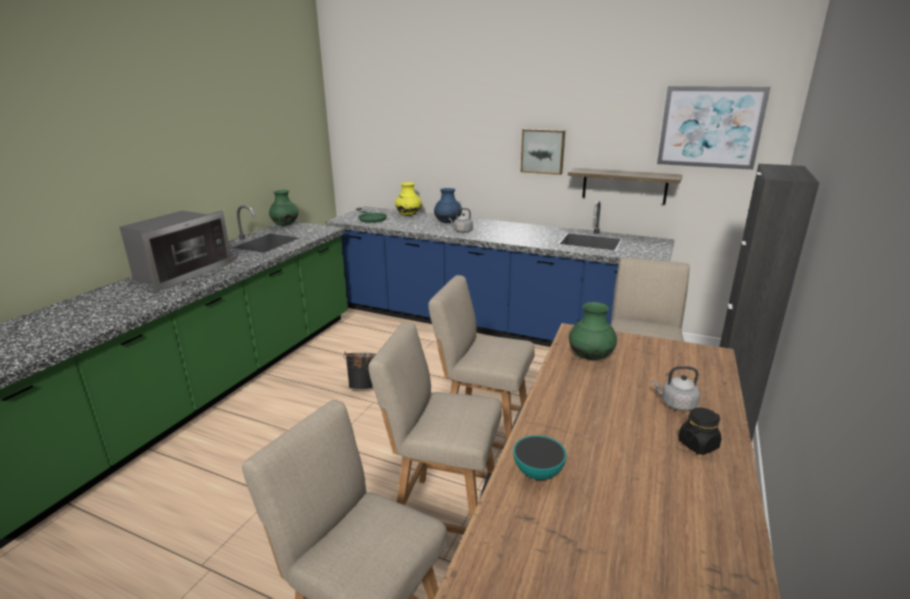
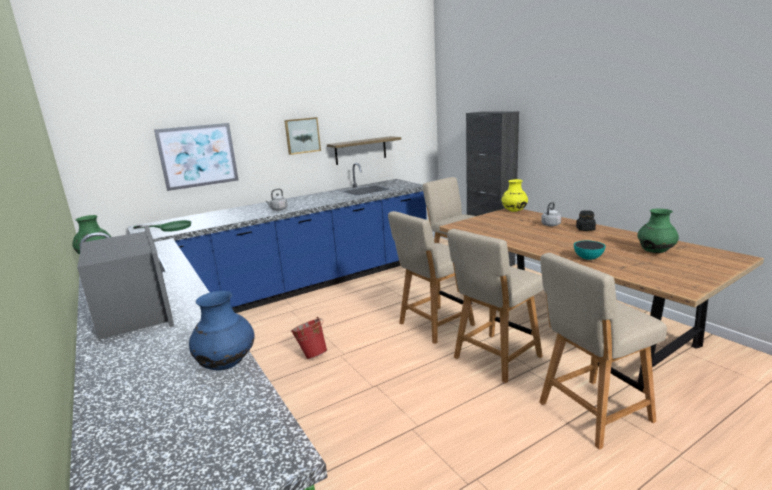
camera: 55 degrees left, 5 degrees down
black bucket [343,352,376,390] -> red bucket [291,317,327,359]
yellow vase [395,182,422,216] -> yellow vase moved to [502,179,528,212]
blue vase [434,188,462,223] -> blue vase moved to [189,291,255,371]
green vase [569,302,617,360] -> green vase moved to [637,209,679,253]
picture [657,86,770,170] -> picture moved to [154,123,239,191]

